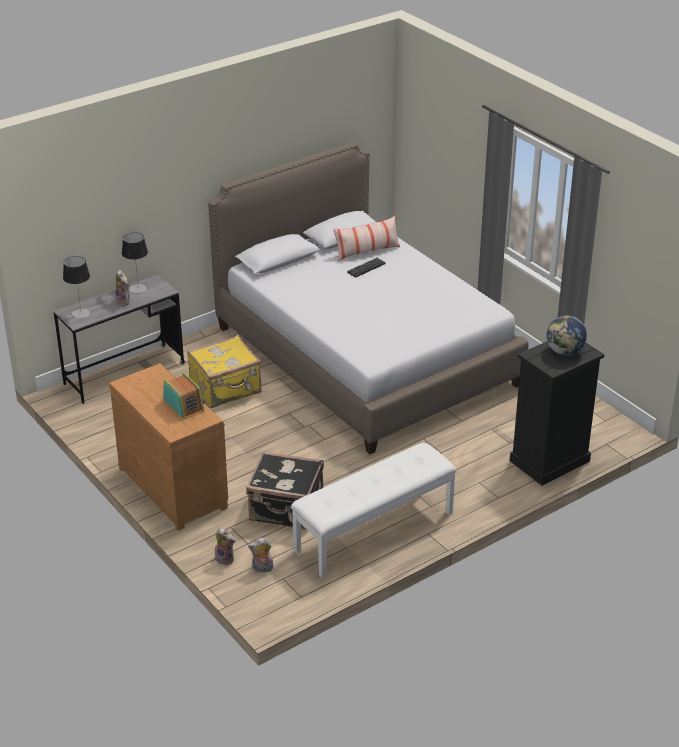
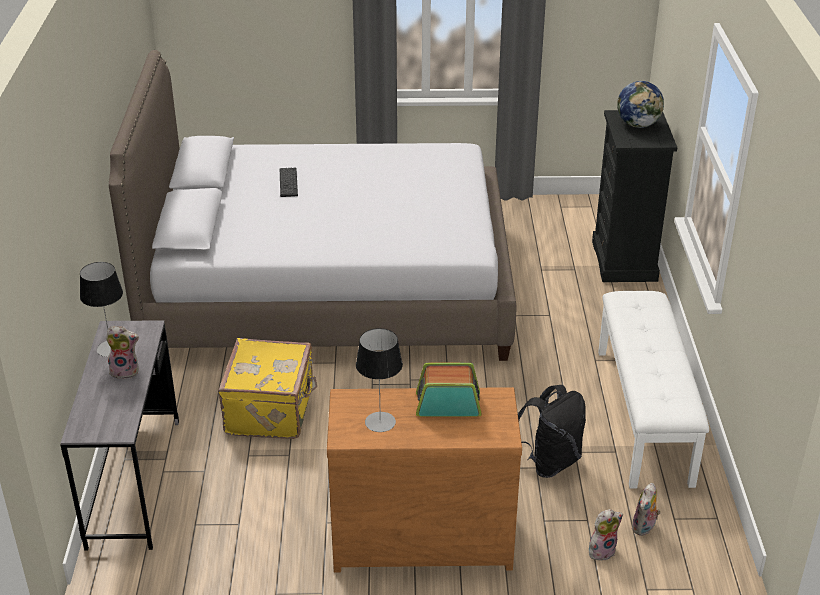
camera: 55 degrees left, 0 degrees up
table lamp [63,256,90,318] -> table lamp moved to [356,328,403,432]
black suitcase [246,451,324,530] -> black backpack [518,385,586,478]
pillow [333,216,400,262] -> none

